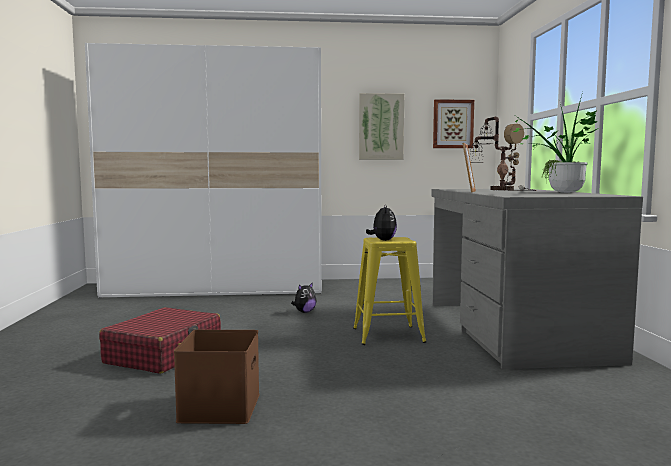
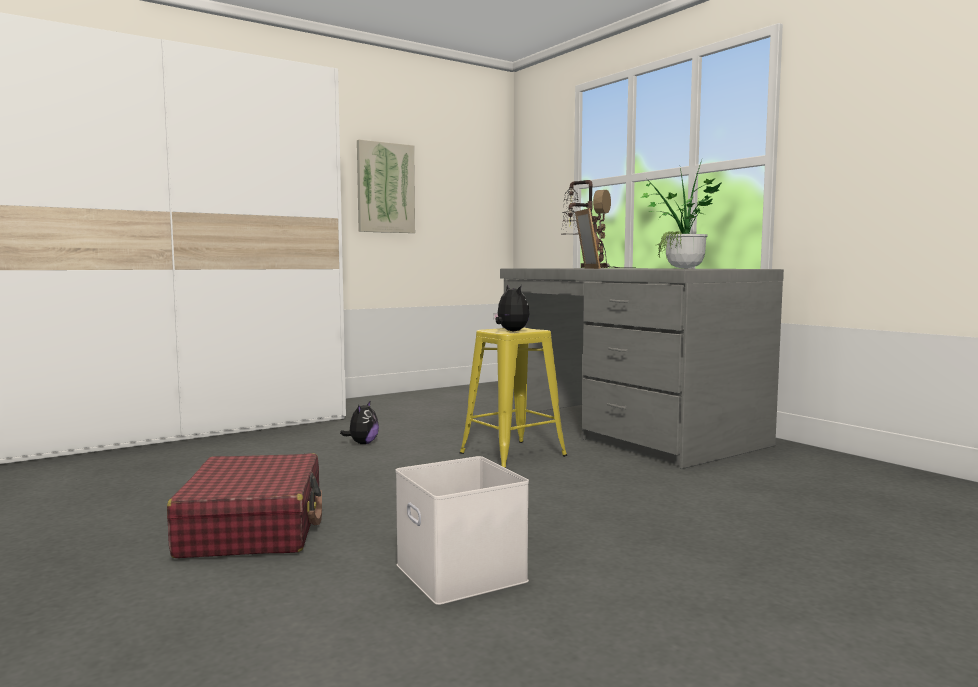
camera: 30 degrees left, 0 degrees up
brown storage box [174,330,260,424] -> white storage box [395,456,529,605]
picture [433,99,474,148] -> none

